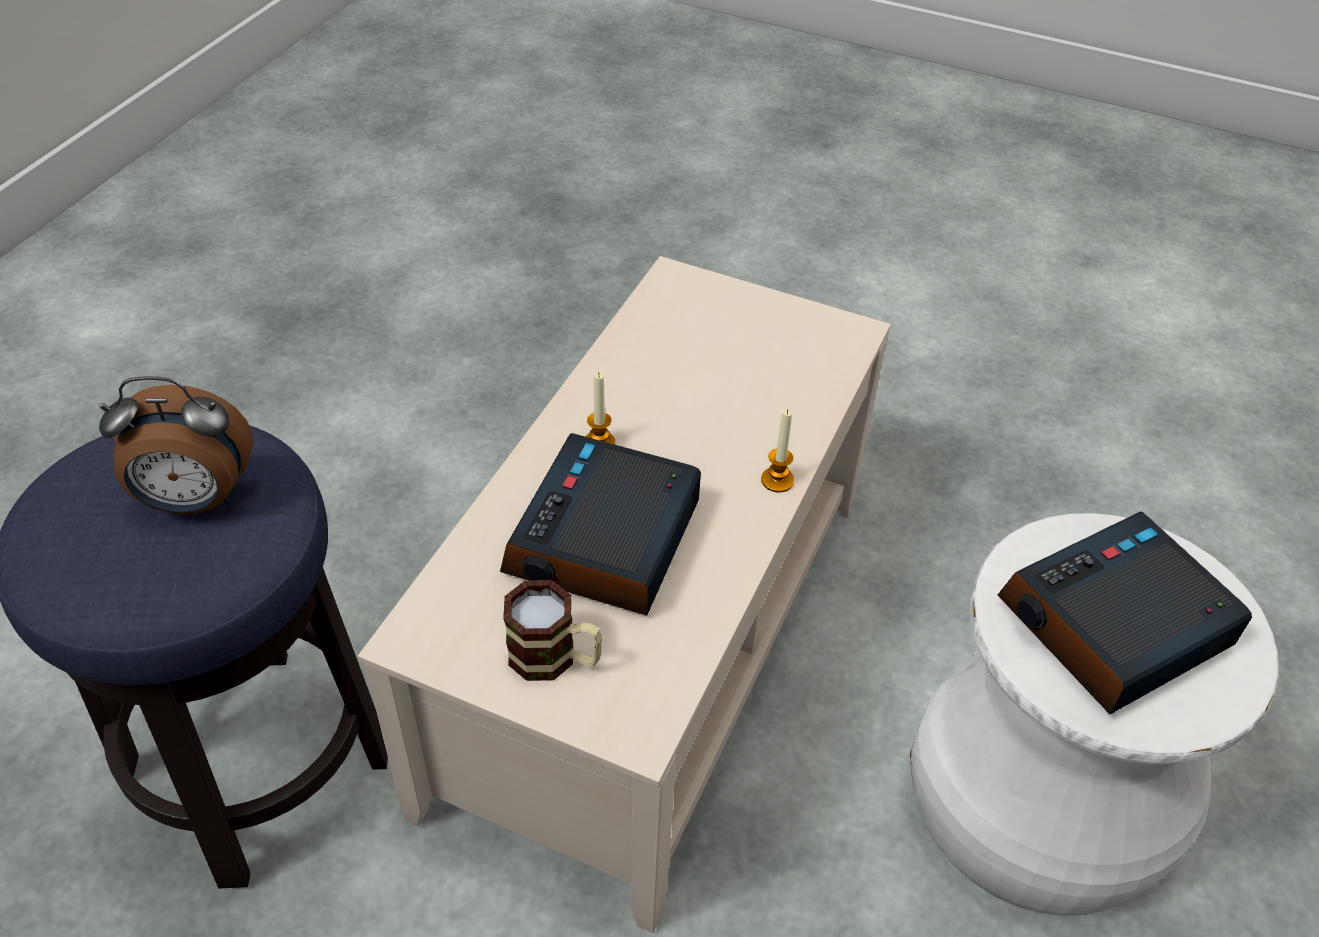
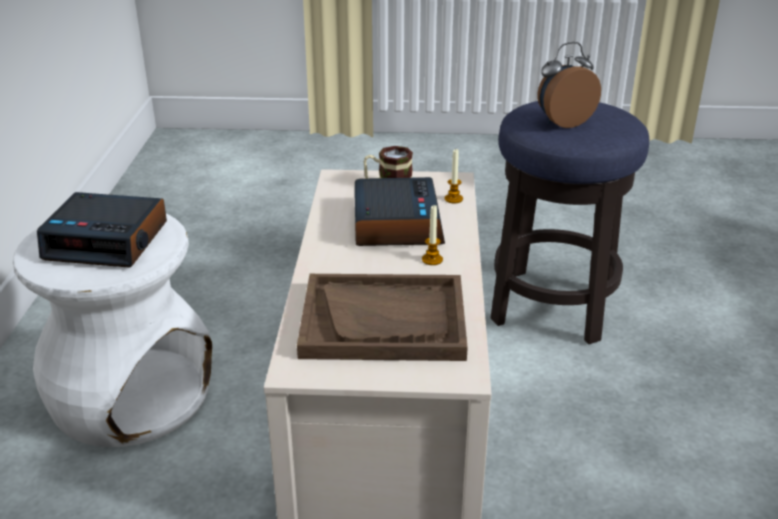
camera: 160 degrees right, 15 degrees down
candle [761,409,794,492] -> candle moved to [445,149,463,203]
alarm clock [998,512,1252,714] -> alarm clock turned 60 degrees clockwise [37,192,167,268]
none -> brown tray [297,274,468,361]

